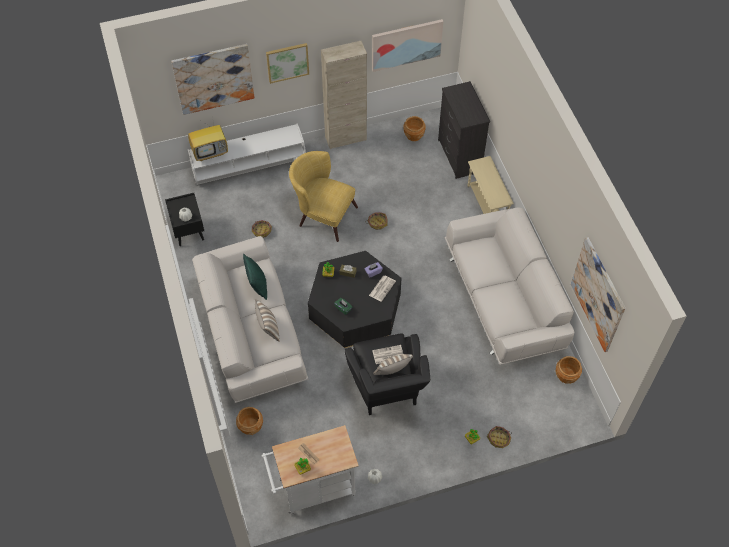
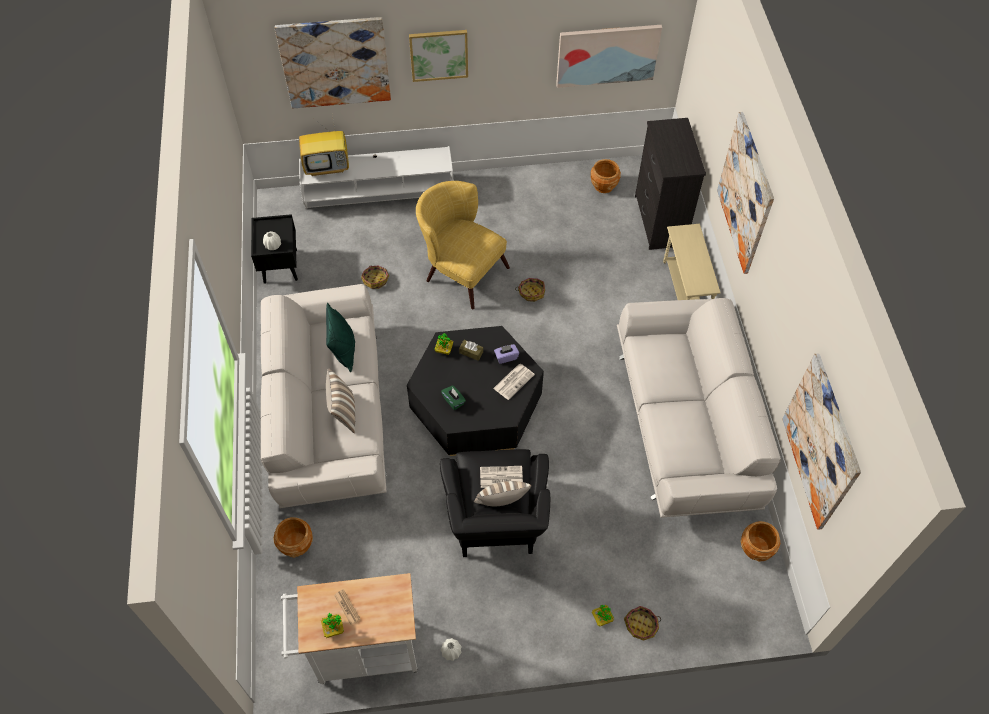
camera: 10 degrees right, 0 degrees up
beige cabinet [321,41,367,149] -> none
none -> picture [717,112,774,274]

